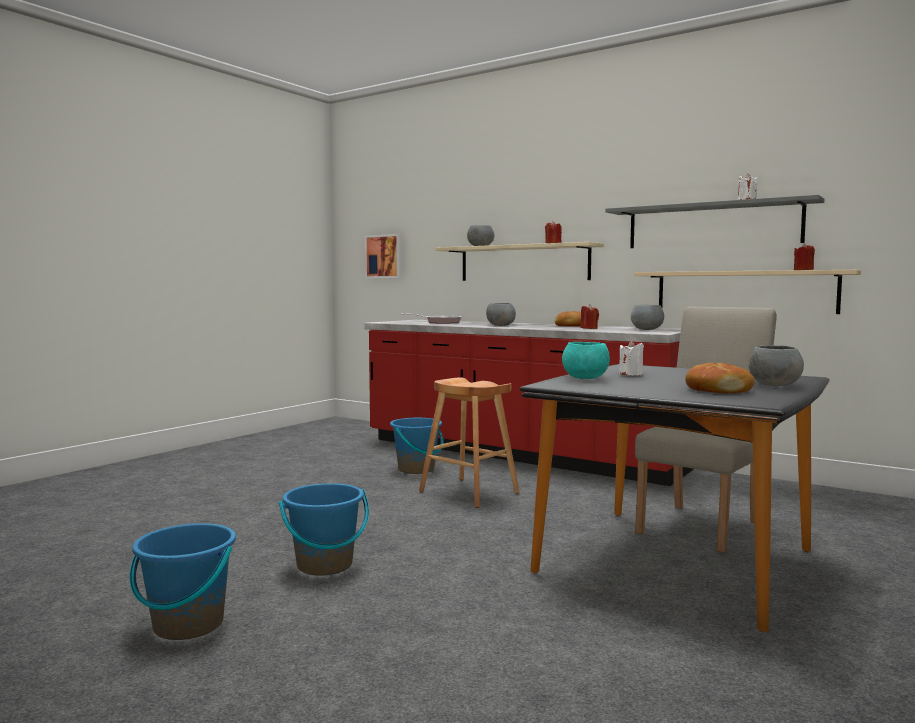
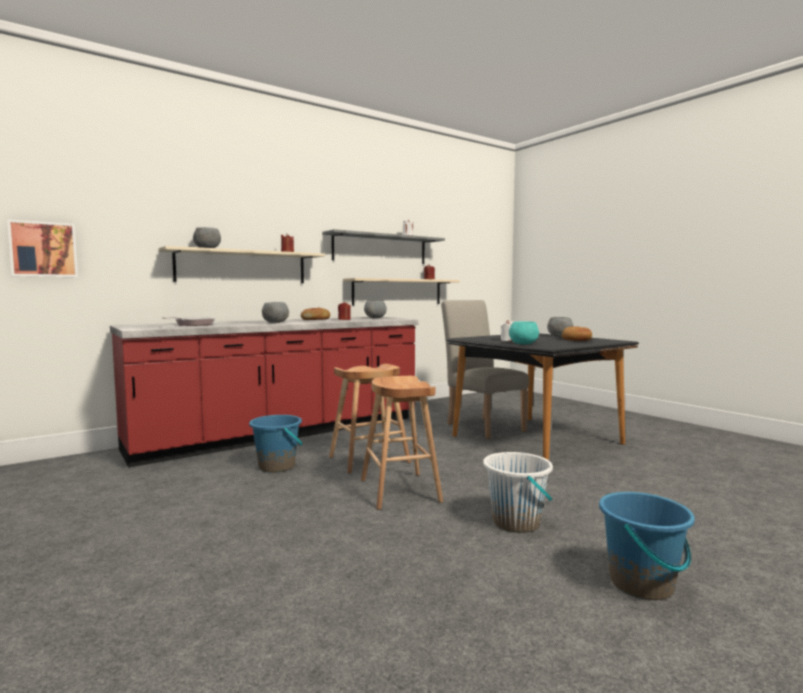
camera: 70 degrees left, 0 degrees up
blue bucket [279,483,369,576] -> white bucket [483,452,553,533]
none -> brown stool [361,376,443,510]

